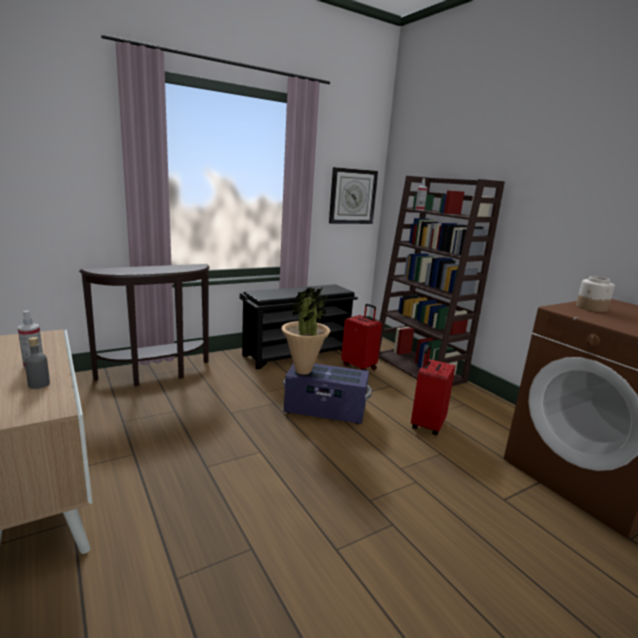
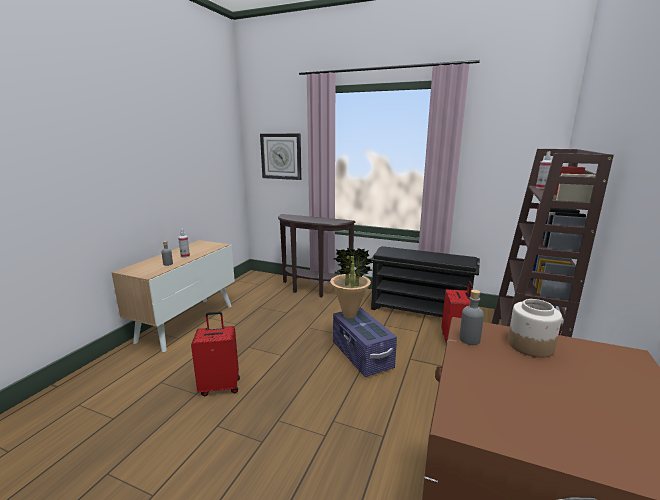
camera: 55 degrees right, 0 degrees up
wall clock [329,167,378,224] -> wall clock moved to [260,133,302,180]
red suitcase [411,345,455,435] -> red suitcase moved to [191,312,240,396]
none -> grey bottle [459,290,484,345]

